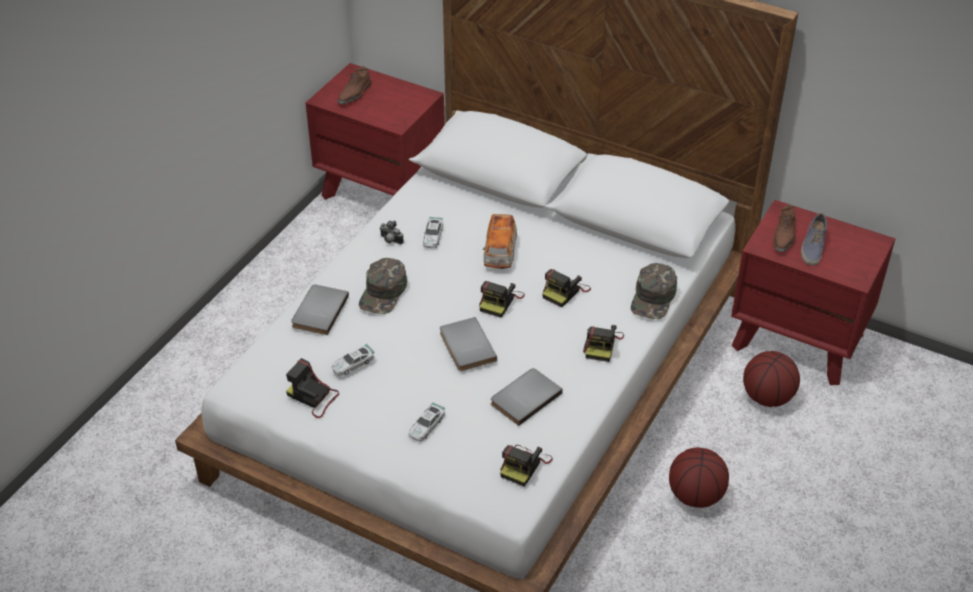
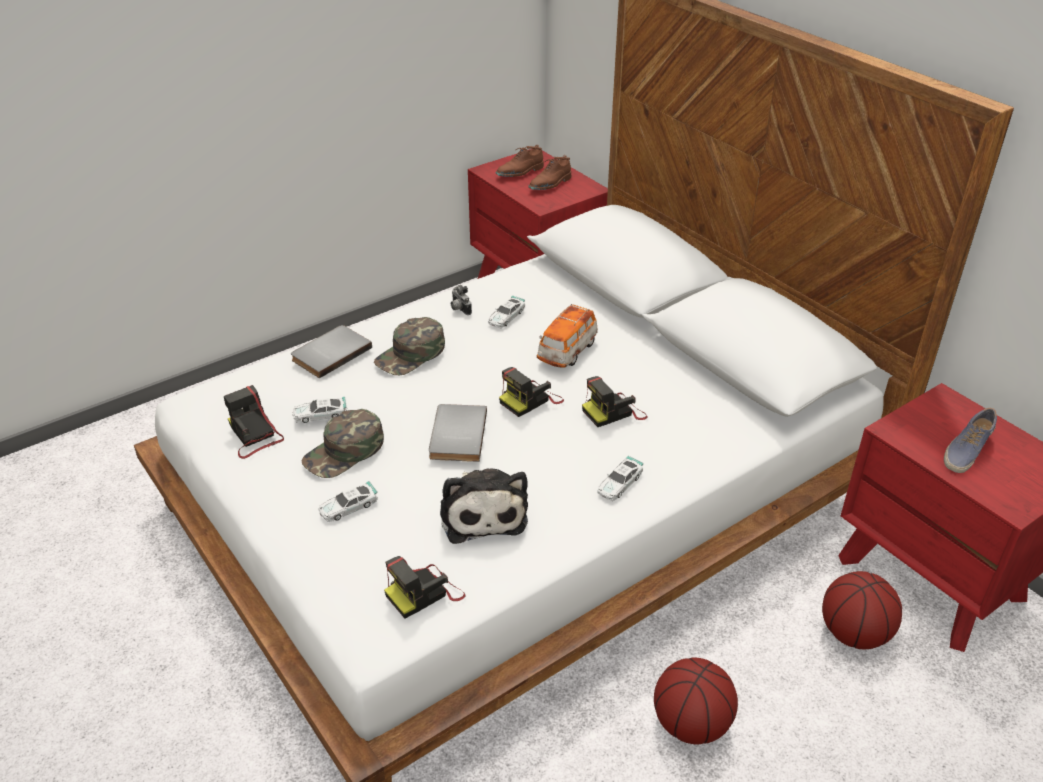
camera: 25 degrees right, 5 degrees down
grey book [491,368,563,426] -> plush toy [440,469,528,544]
camera [583,325,624,362] -> toy car [597,456,644,501]
green cap [631,263,677,319] -> green cap moved to [301,409,384,478]
brown shoe [773,204,795,252] -> brown shoe moved to [528,155,571,190]

